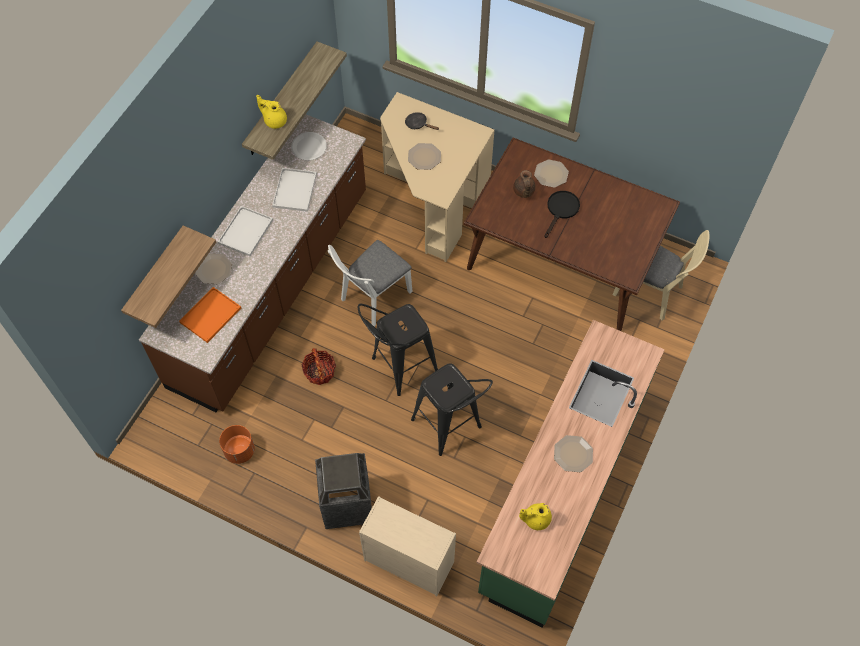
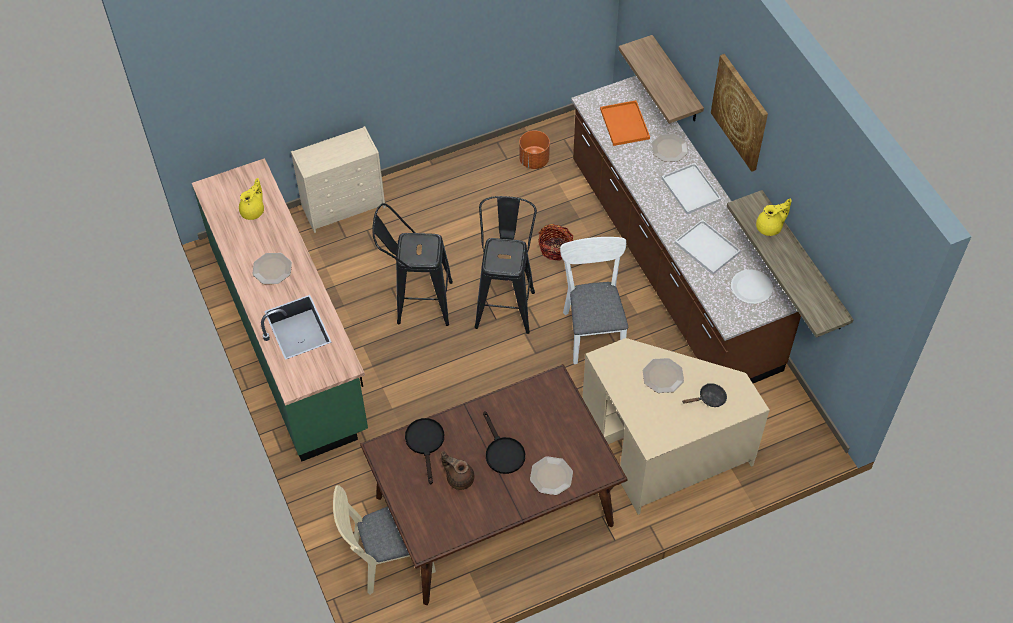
camera: 130 degrees right, 5 degrees down
trash can [315,453,372,529] -> none
brown teapot [513,170,535,198] -> brown teapot moved to [441,451,474,490]
none -> black frying pan [405,418,444,484]
none -> picture [711,54,768,172]

